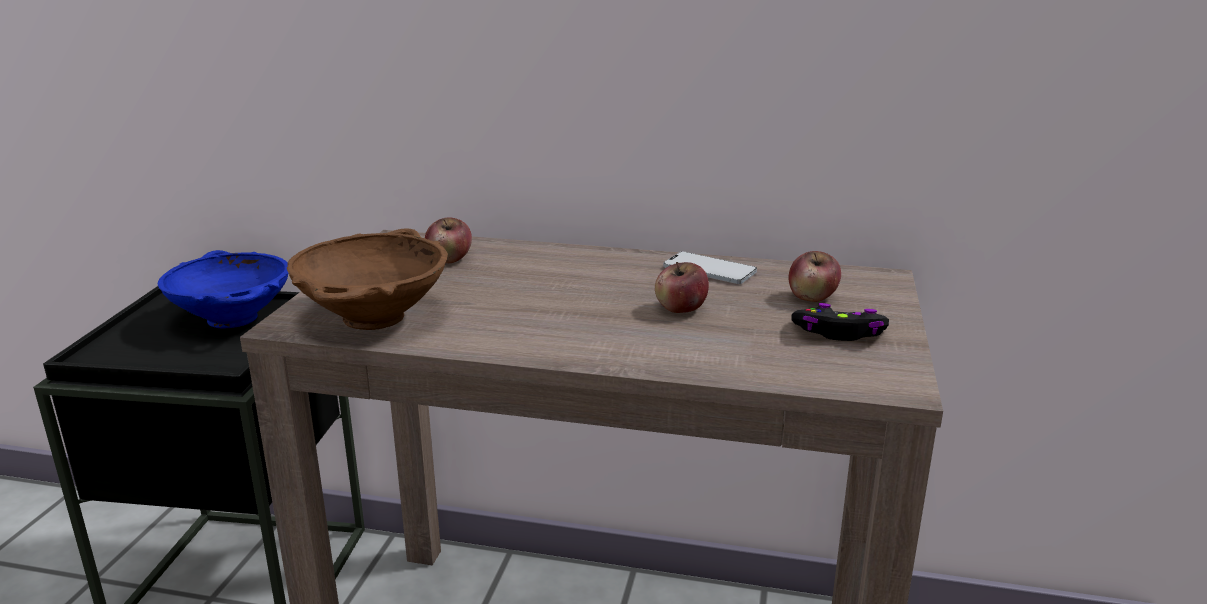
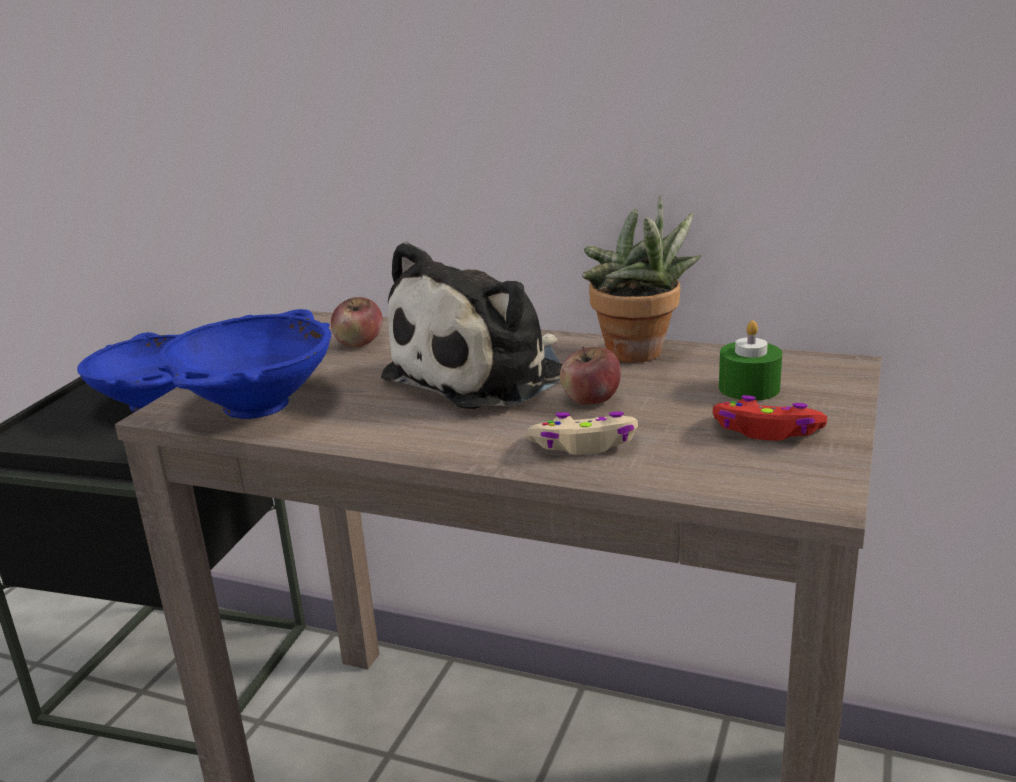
camera: 10 degrees right, 0 degrees up
brown bowl [287,228,448,330] -> blue bowl [157,309,332,419]
phone [663,252,757,284] -> potted plant [582,195,702,363]
apple [789,251,841,302] -> green candle [719,321,782,401]
black game controller [791,303,889,341] -> red game controller [713,395,827,441]
none -> plush toy [381,242,563,409]
none -> beige game controller [526,411,638,455]

